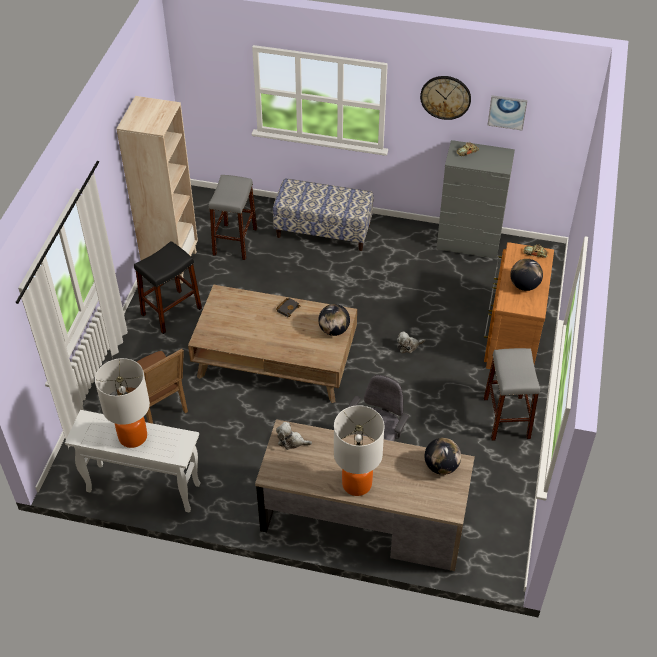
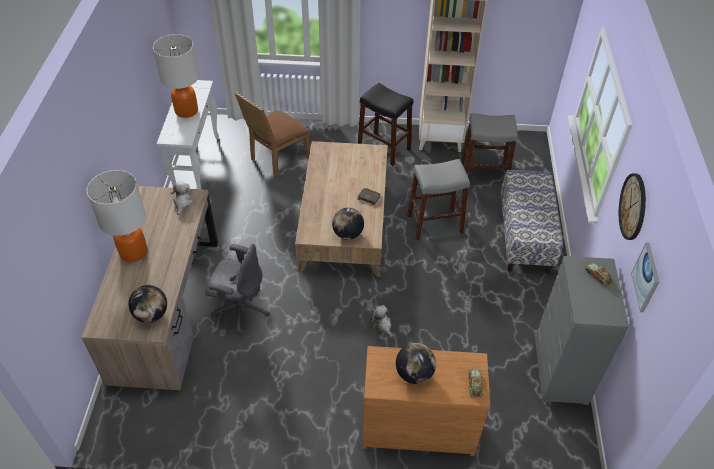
camera: 80 degrees right, 0 degrees up
grey stool [484,348,540,441] -> grey stool moved to [407,159,470,240]

